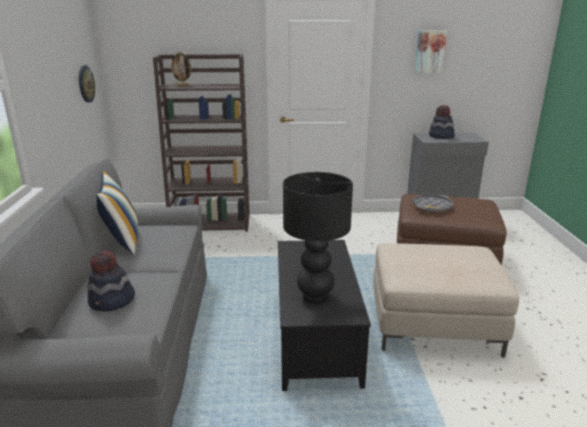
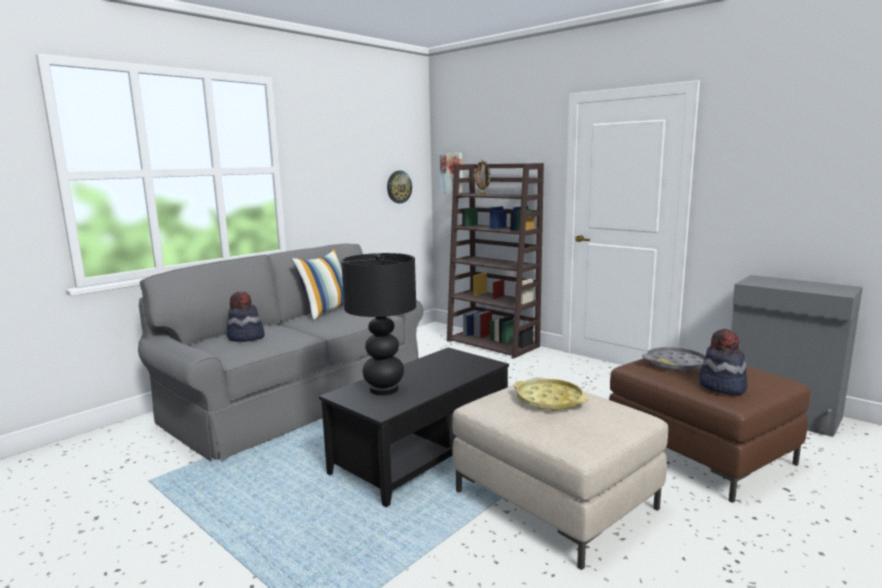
camera: 45 degrees right, 10 degrees down
picture [415,30,447,73] -> picture moved to [440,153,463,194]
hat [429,105,455,139] -> hat moved to [699,329,747,395]
none -> yellow tray [514,379,589,412]

